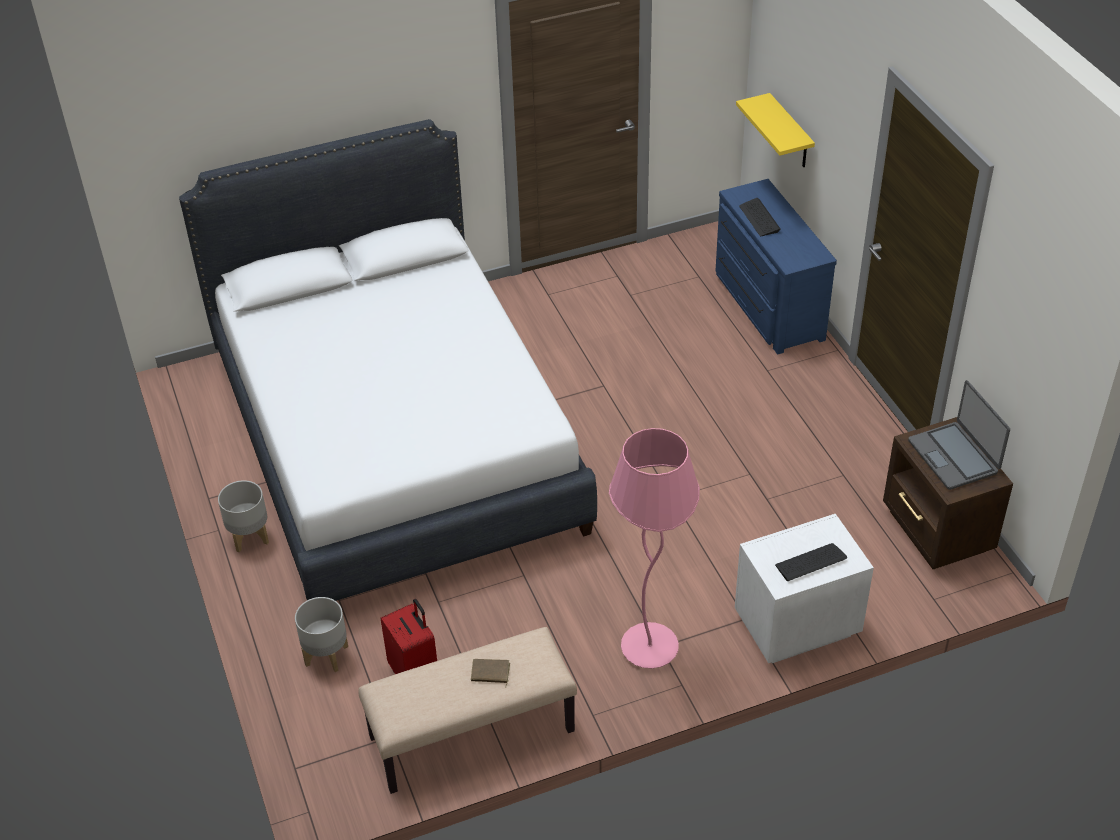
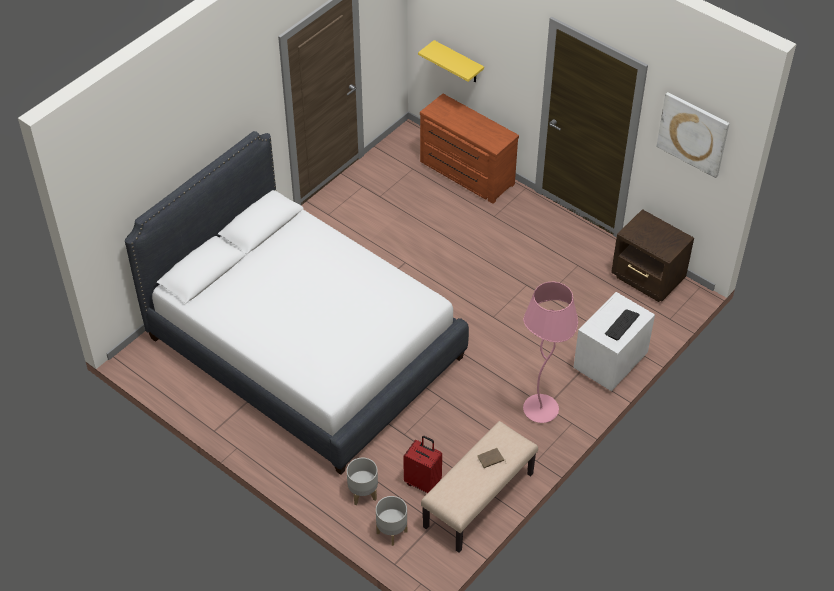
camera: 30 degrees left, 5 degrees up
grey planter [218,480,269,553] -> grey planter moved to [376,496,407,546]
blue dresser [715,179,837,354] -> brown dresser [420,94,519,204]
keyboard [739,198,781,236] -> none
laptop [908,380,1010,490] -> none
none -> picture [656,92,729,178]

